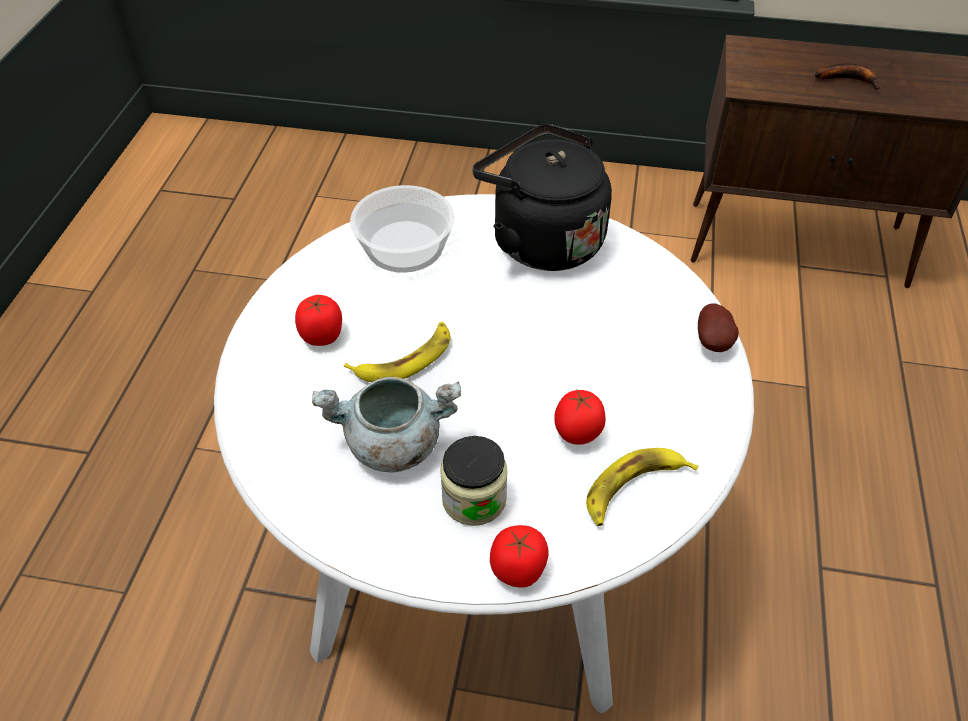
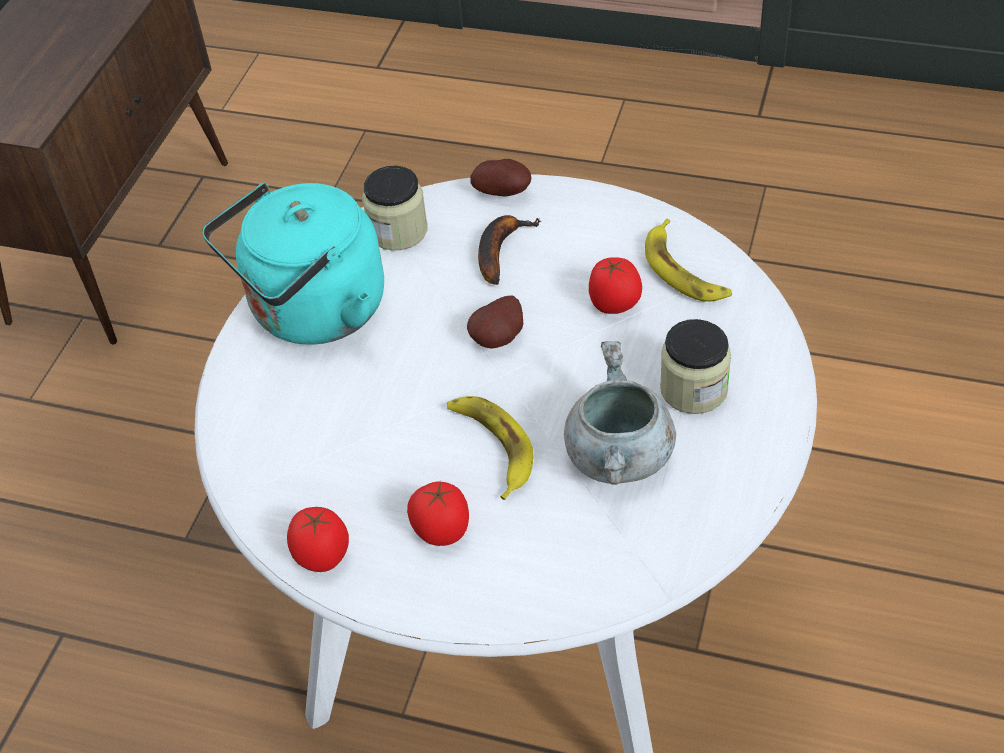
camera: 80 degrees left, 0 degrees up
bowl [350,185,455,273] -> none
black kettle [473,124,612,271] -> turquoise kettle [202,182,384,345]
tomato [490,525,549,587] -> tomato moved to [287,507,349,572]
banana [815,64,880,90] -> banana moved to [478,215,541,285]
none -> jar [362,166,428,251]
none -> potato [467,295,523,349]

